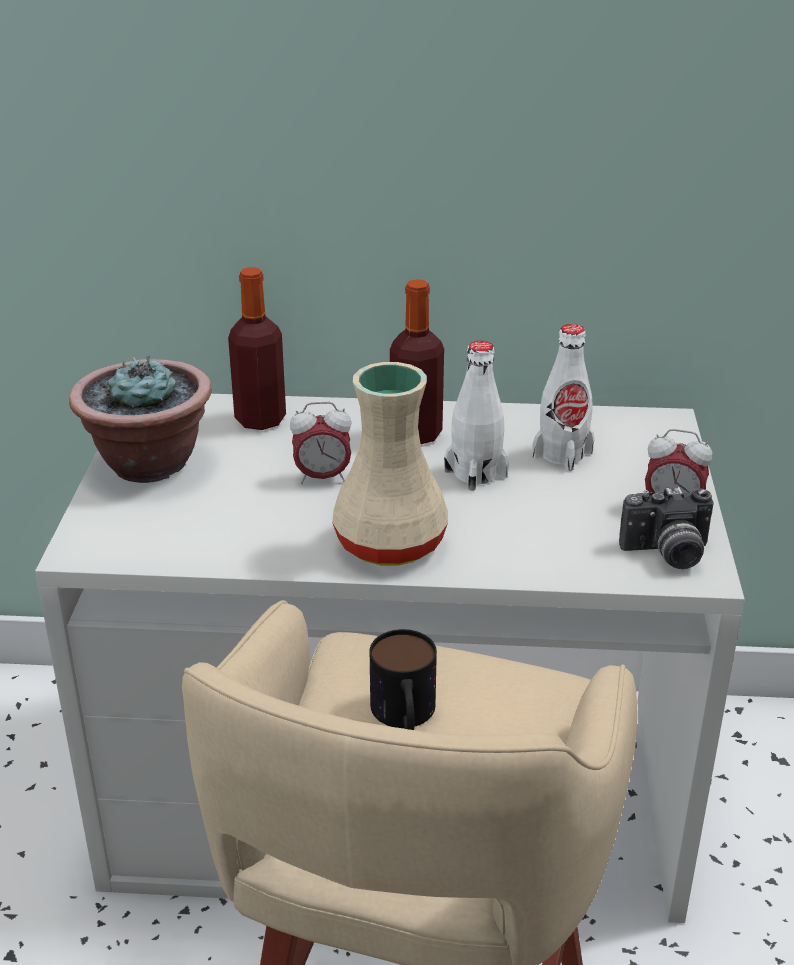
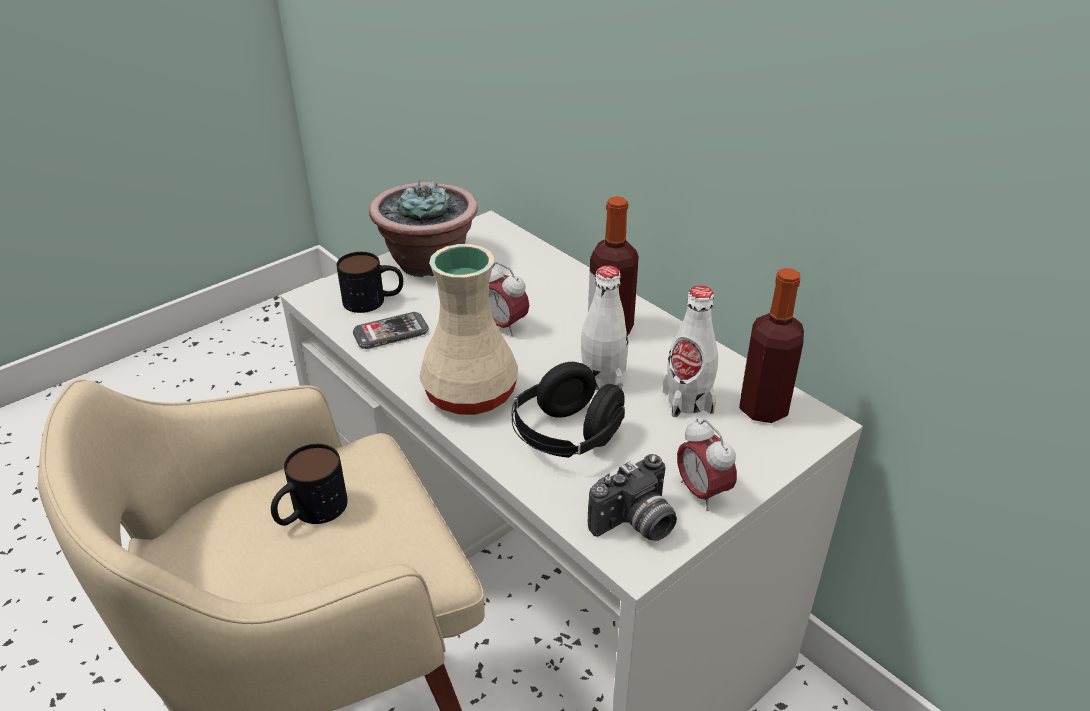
camera: 45 degrees right, 5 degrees up
bottle [228,267,286,430] -> bottle moved to [739,268,804,423]
camera [619,487,714,569] -> camera turned 75 degrees counterclockwise [588,454,677,541]
none -> mug [336,252,403,313]
none -> phone [353,312,429,349]
none -> black headphones [511,362,625,458]

